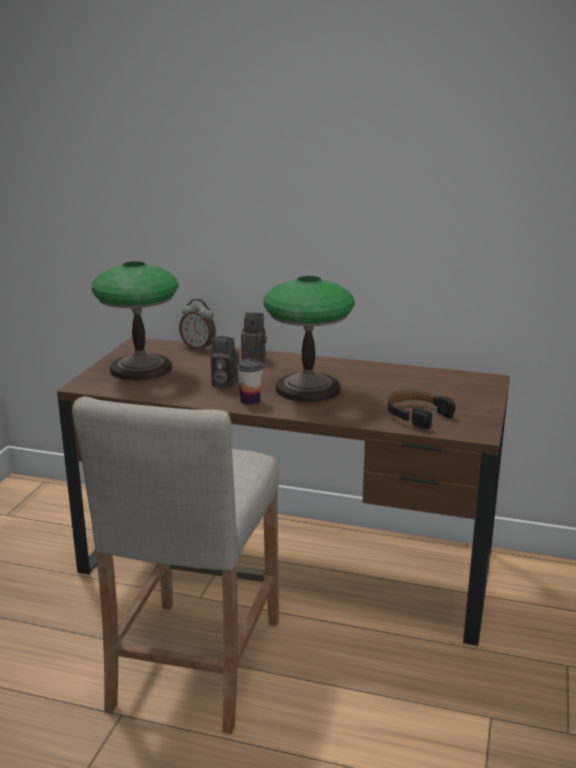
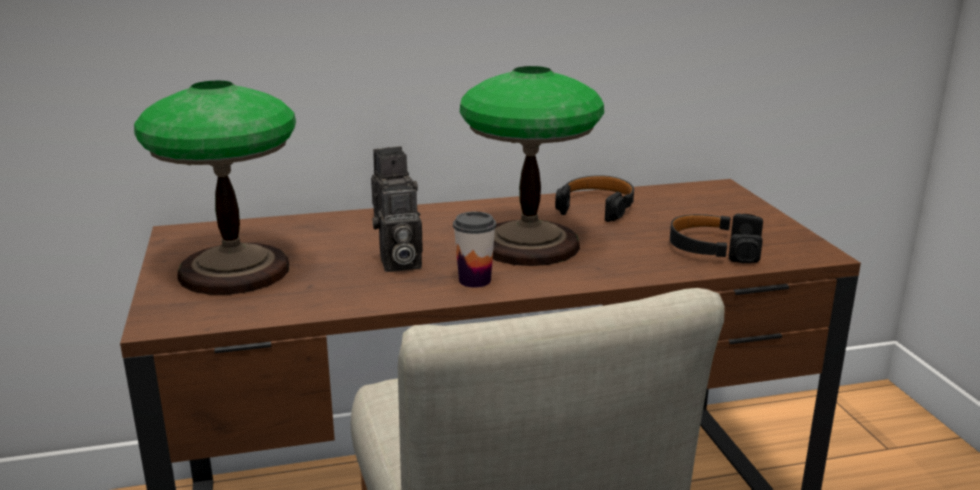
camera: 30 degrees left, 0 degrees up
alarm clock [179,299,216,351] -> none
none -> black headphones [555,175,634,222]

